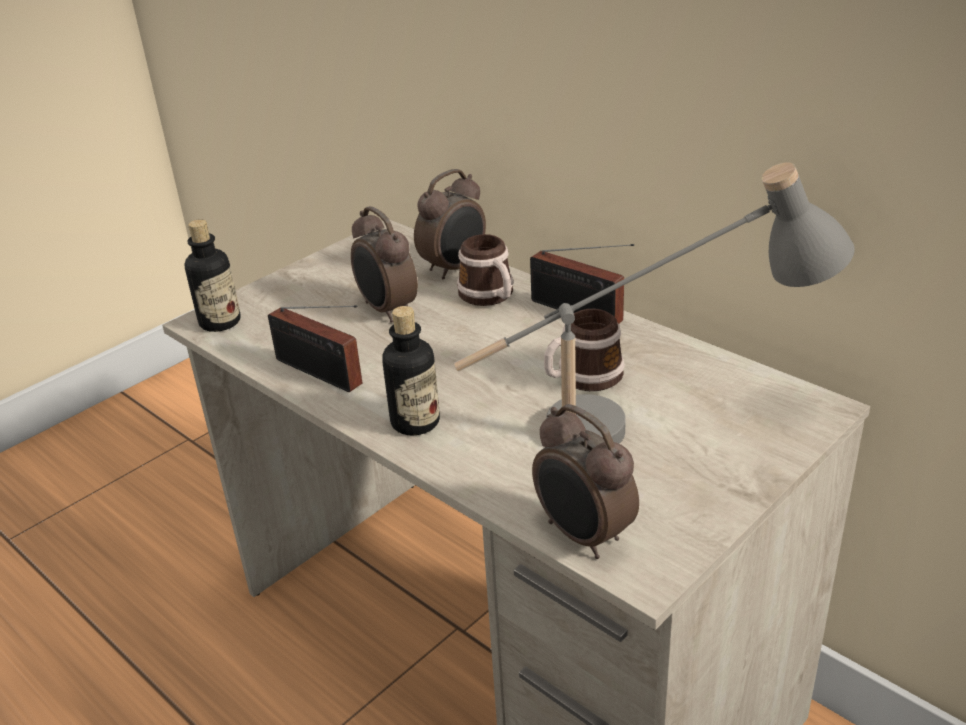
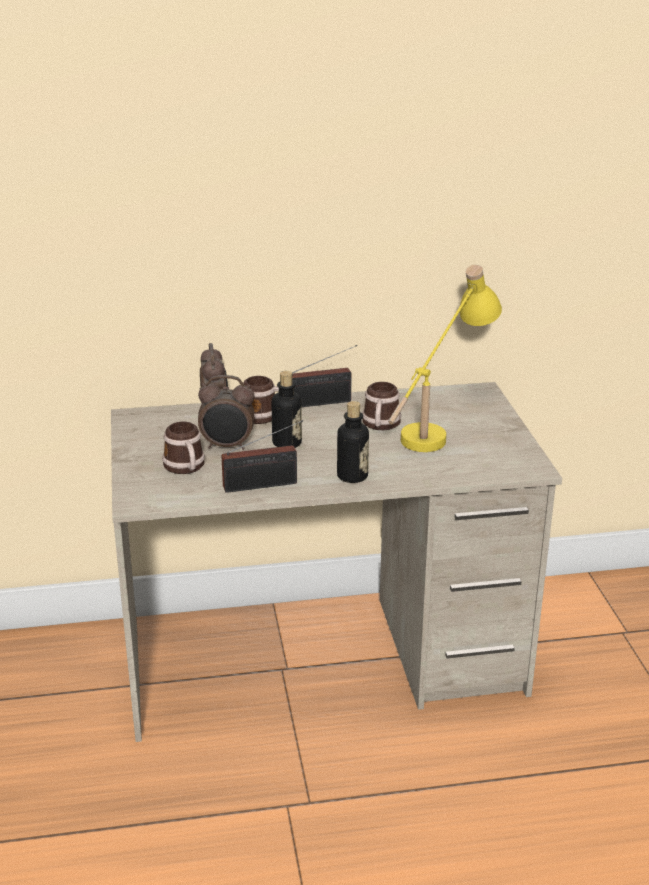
camera: 55 degrees left, 5 degrees down
bottle [184,219,241,332] -> bottle moved to [271,371,302,448]
grey table lamp [454,162,855,444] -> yellow table lamp [388,265,502,452]
alarm clock [532,404,639,559] -> none
none -> mug [162,422,205,474]

